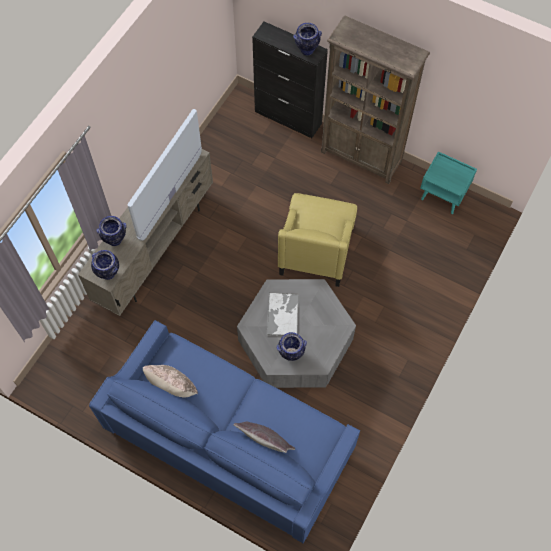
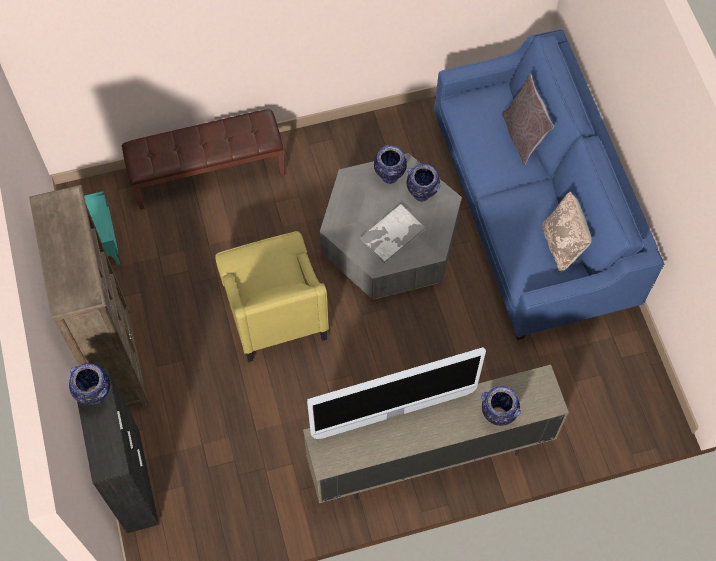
camera: 135 degrees left, 0 degrees up
vase [91,250,119,280] -> vase moved to [374,145,407,184]
yellow armchair [278,193,357,287] -> yellow armchair turned 105 degrees clockwise [215,231,329,362]
none -> brown bench [122,109,285,210]

